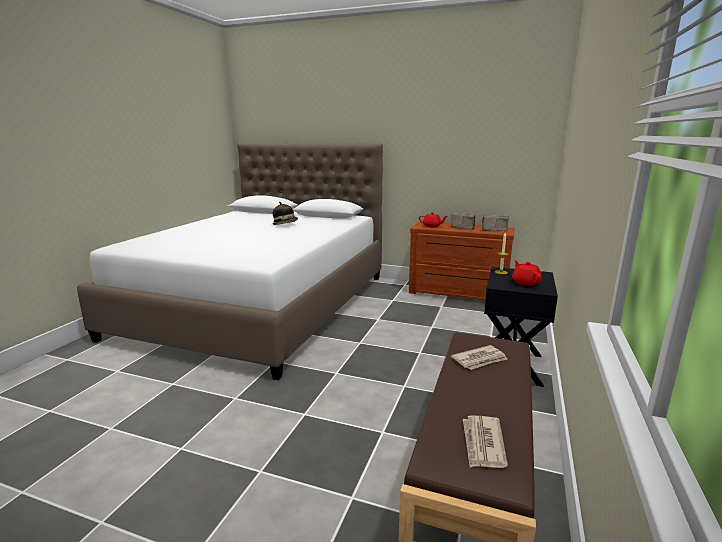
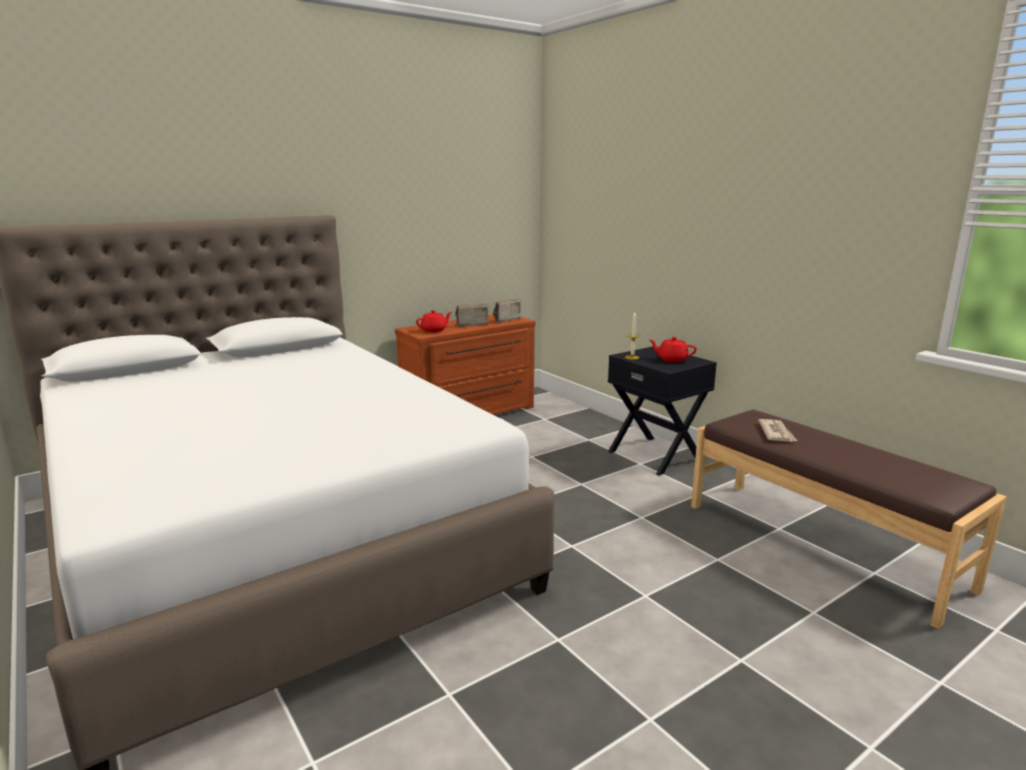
camera: 55 degrees left, 0 degrees up
hat [273,202,298,225] -> none
newspaper [463,415,508,468] -> none

